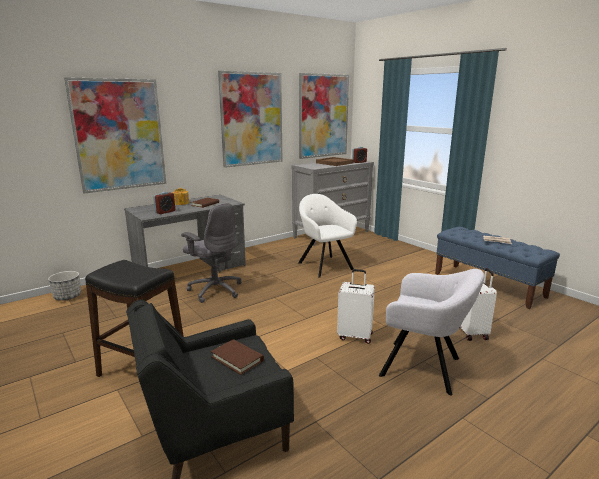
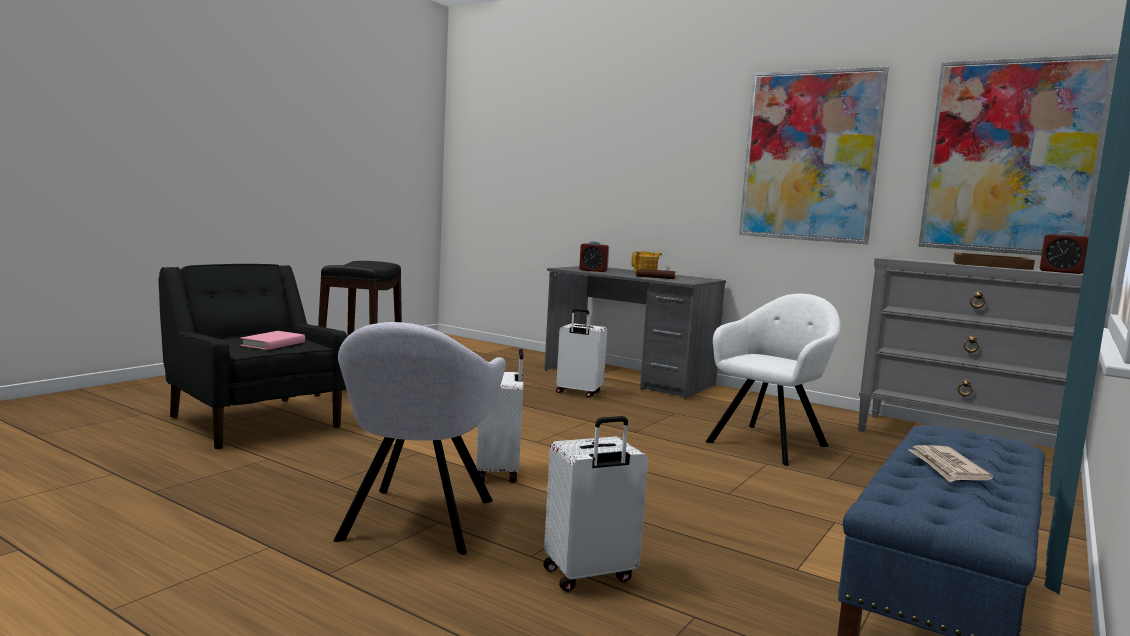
camera: 70 degrees right, 10 degrees down
planter [48,271,81,301] -> none
picture [64,77,166,193] -> none
grey office chair [181,203,241,303] -> white suitcase [556,308,607,398]
brown book [211,339,264,375] -> pink book [240,331,305,350]

